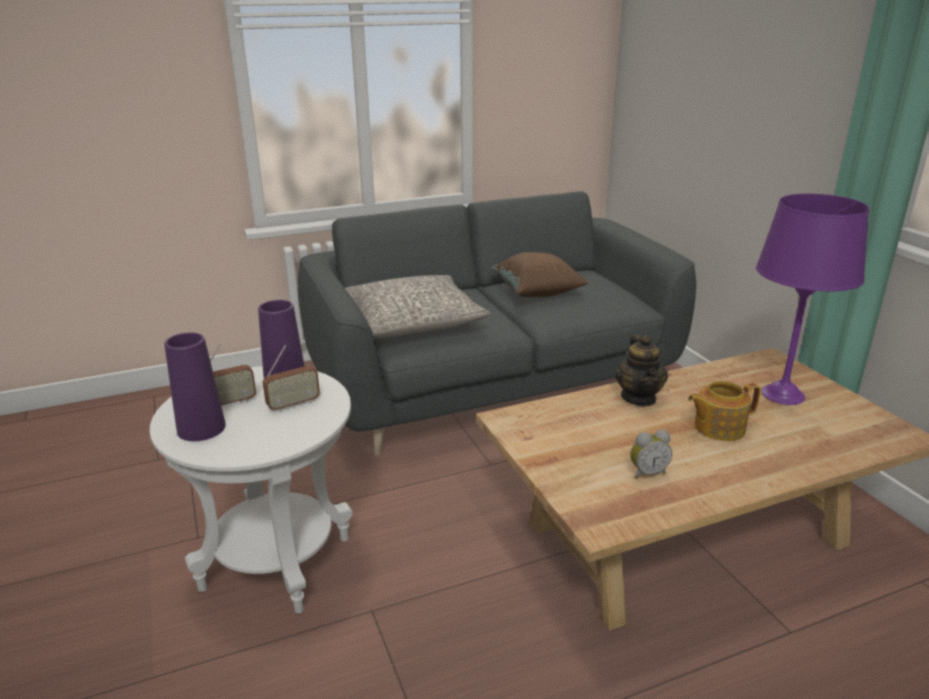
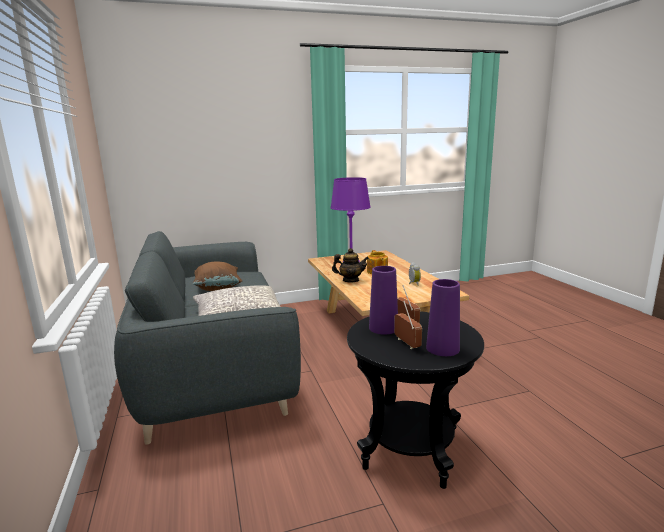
camera: 85 degrees left, 10 degrees down
white side table [150,366,353,614] -> black side table [347,311,484,489]

